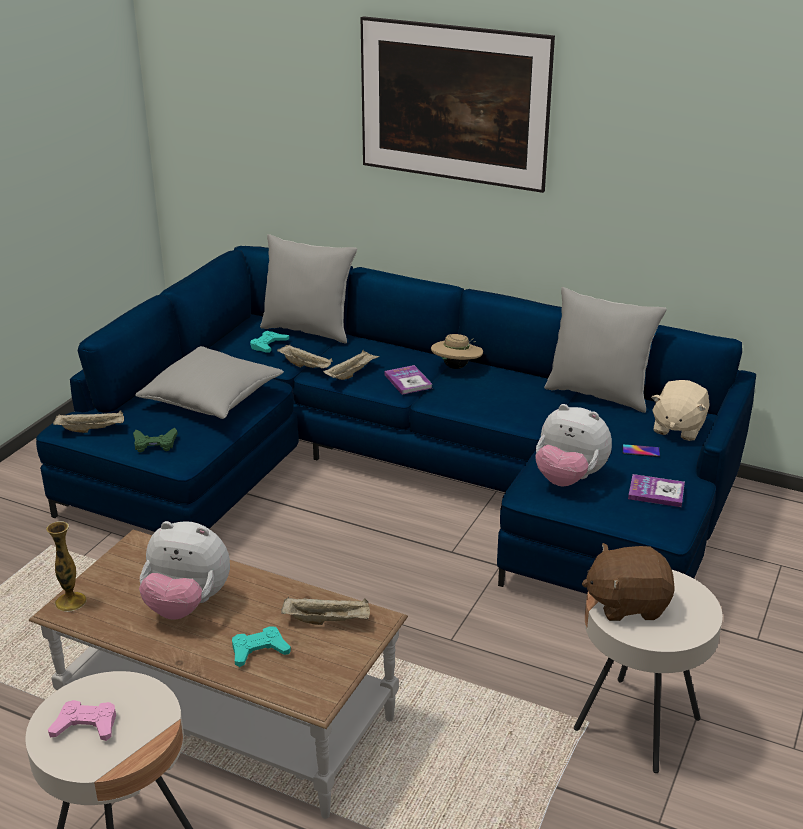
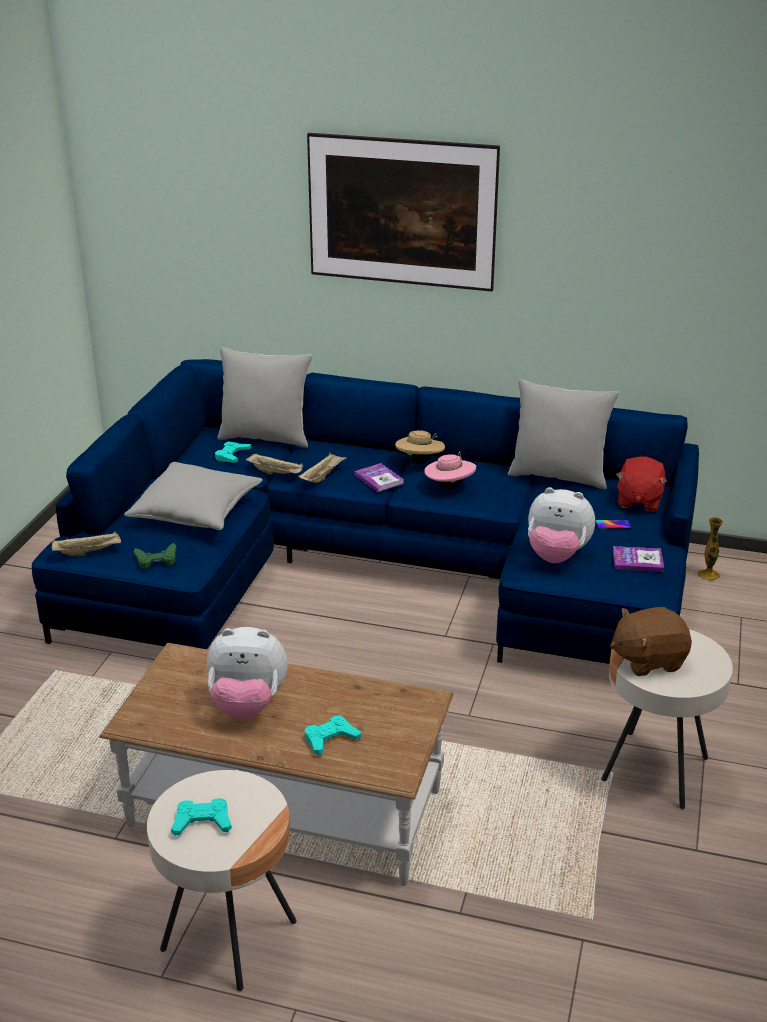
camera: 10 degrees left, 0 degrees up
vase [46,521,87,612] -> vase moved to [697,517,724,581]
pink game controller [48,700,116,741] -> turquoise game controller [171,798,232,836]
beige tray [281,597,370,625] -> none
beige plush toy [651,380,710,441] -> red plush toy [616,456,668,512]
none -> pink hat [424,451,476,489]

